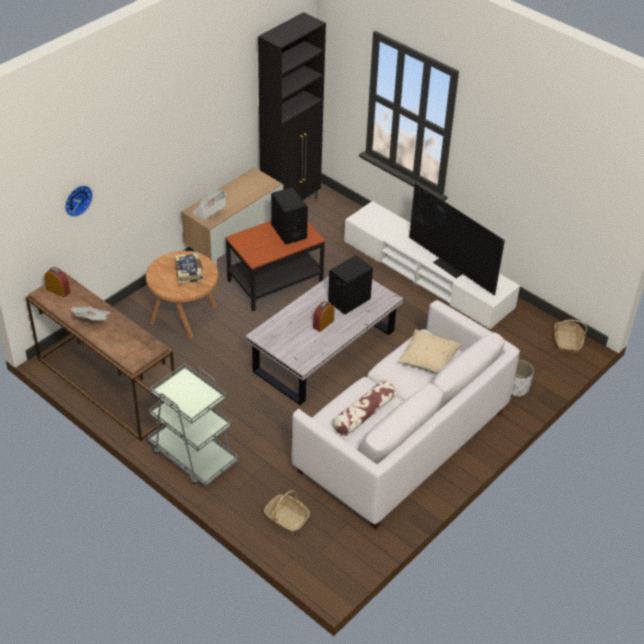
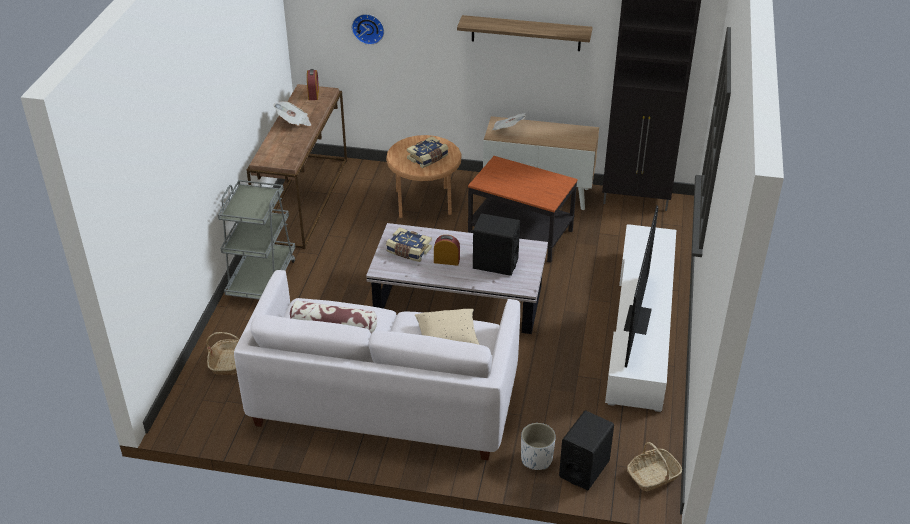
camera: 60 degrees right, 5 degrees down
black speaker [271,187,308,244] -> black speaker moved to [559,411,614,490]
none -> book [386,227,432,262]
none -> shelf [457,15,593,51]

